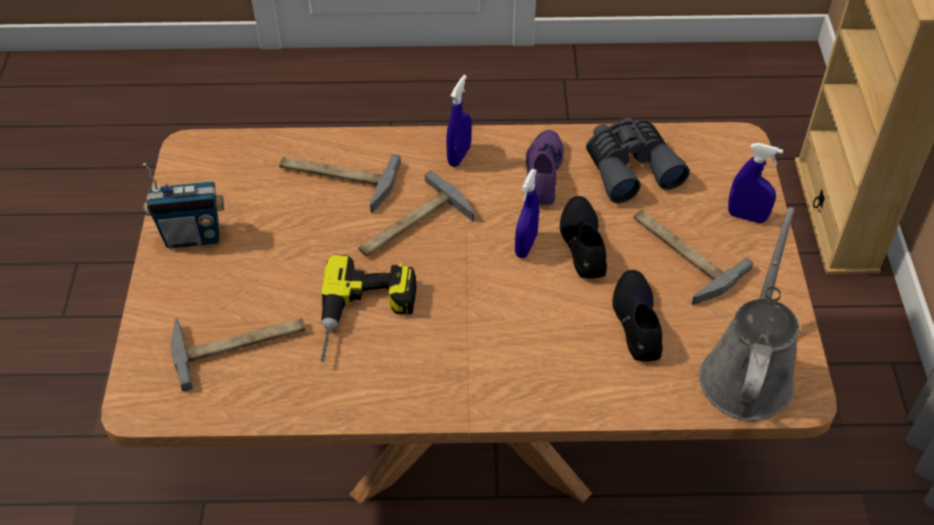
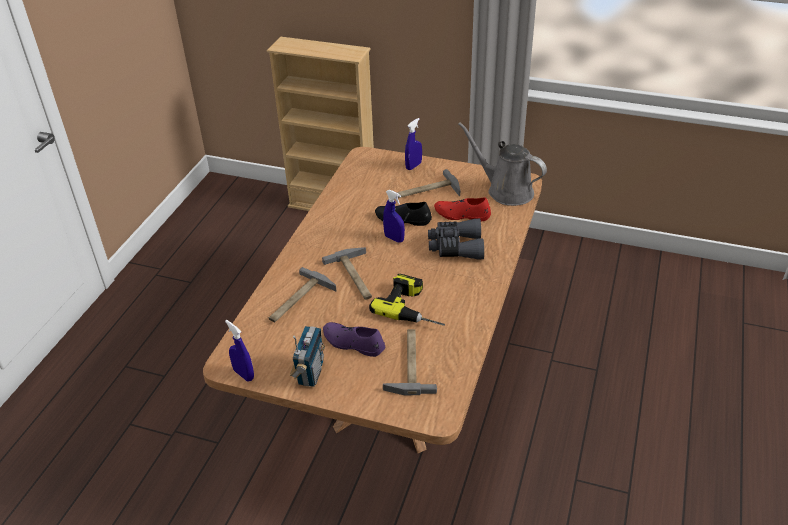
camera: 70 degrees left, 10 degrees down
blue spray bottle [446,75,472,167] -> blue spray bottle moved to [225,320,254,381]
purple shoe [526,130,564,205] -> purple shoe moved to [323,322,385,357]
grey binoculars [586,117,690,203] -> grey binoculars moved to [428,219,484,259]
black shoe [612,270,663,361] -> red shoe [434,197,491,221]

